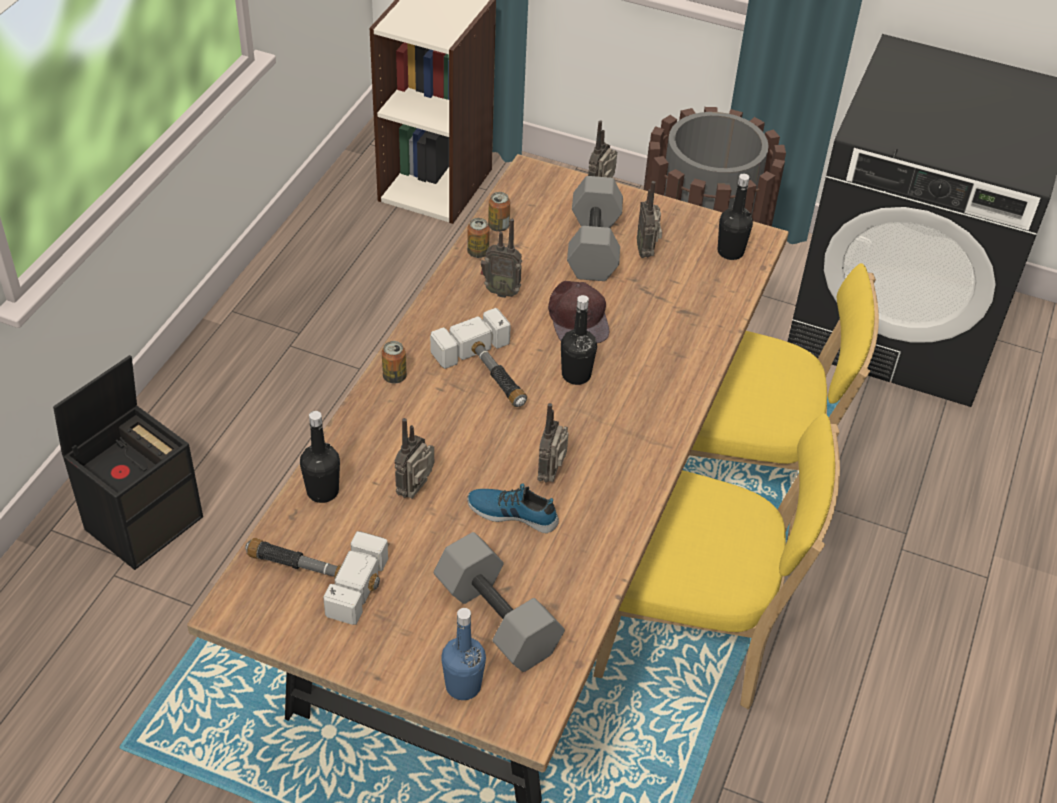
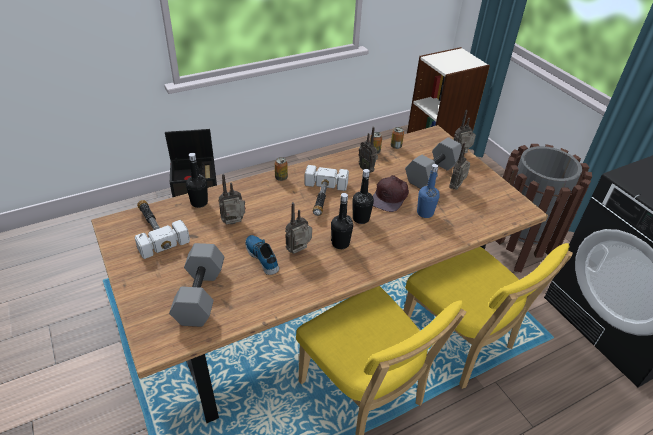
camera: 40 degrees right, 5 degrees down
blue bottle [441,608,486,700] -> blue bottle moved to [417,164,440,218]
black bottle [717,174,753,260] -> black bottle moved to [331,193,353,249]

